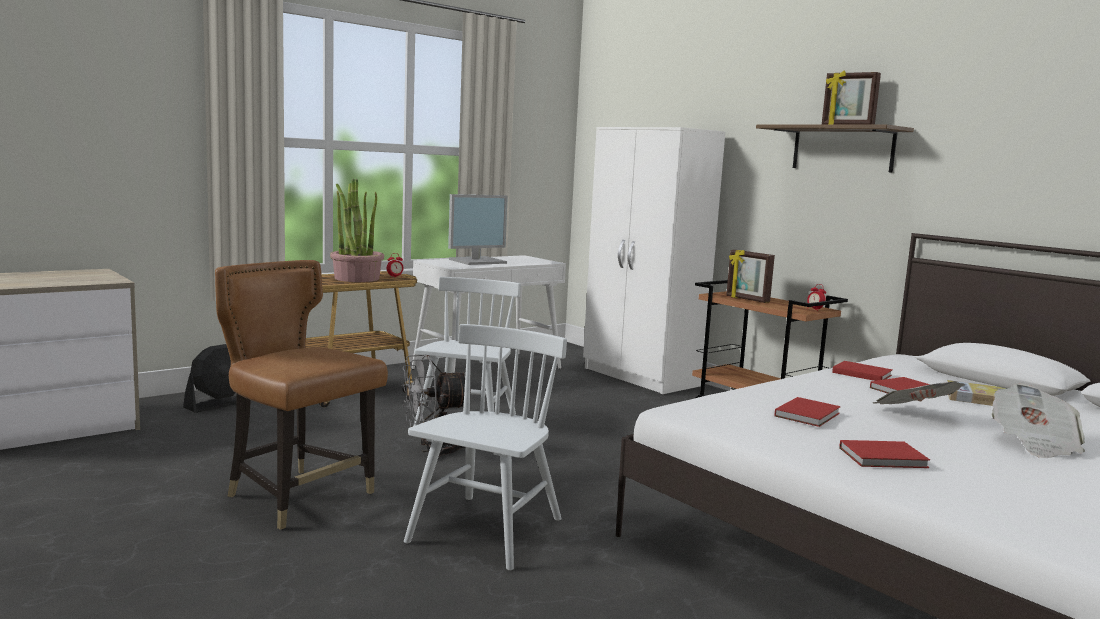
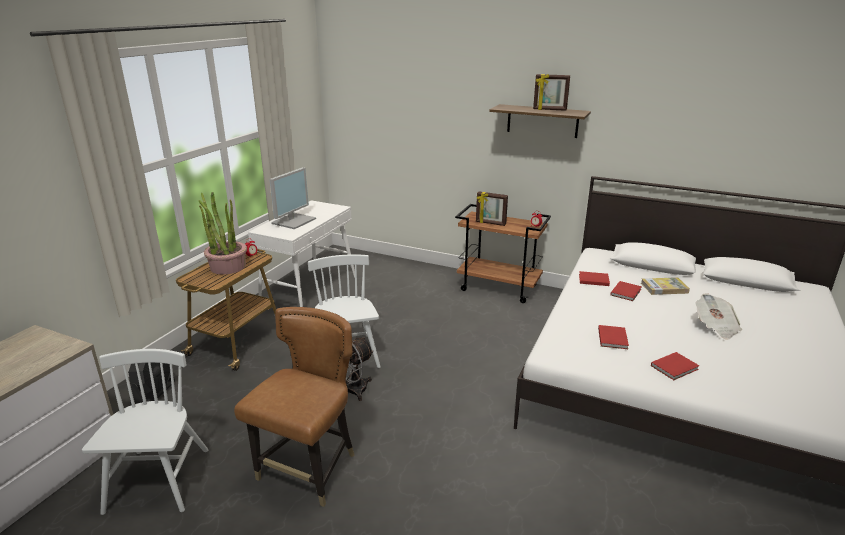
camera: 25 degrees left, 15 degrees up
brown chair [215,260,388,530] -> brown chair turned 105 degrees clockwise [234,307,355,507]
white chair [404,324,567,571] -> white chair moved to [82,349,208,515]
white wardrobe [583,127,725,394] -> none
newspaper [873,381,965,404] -> none

